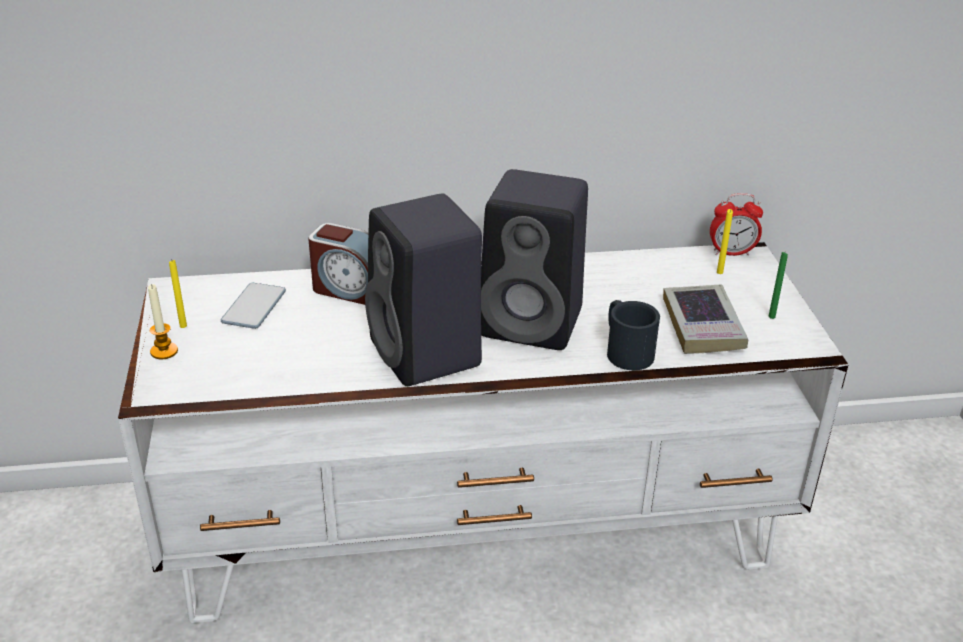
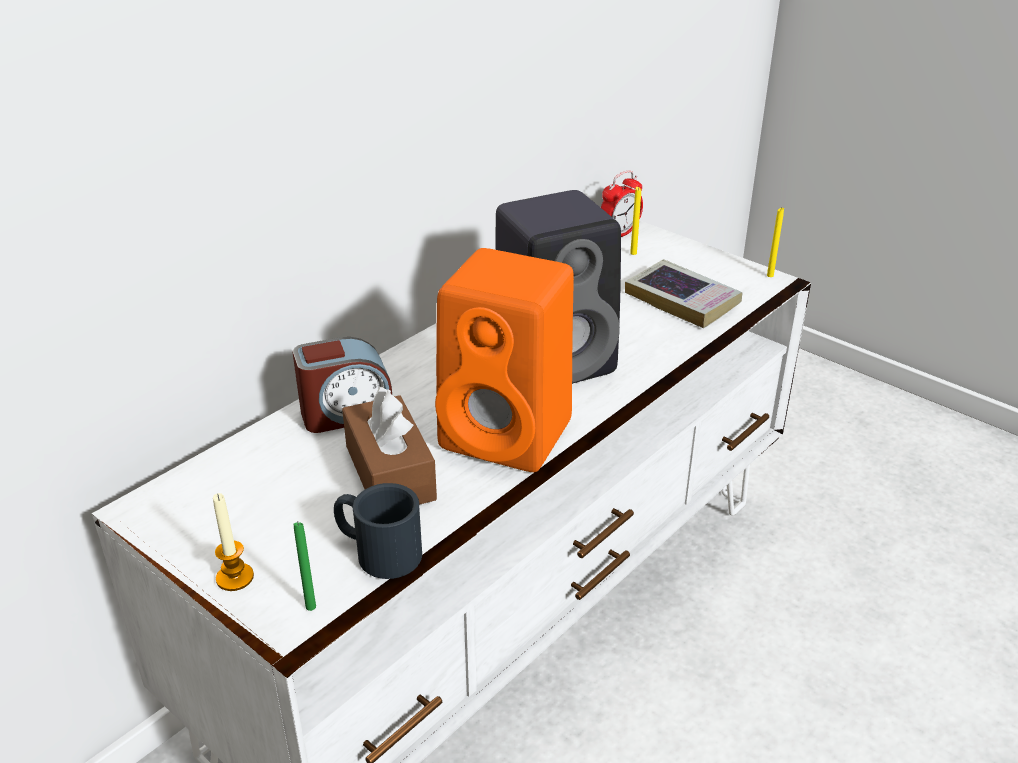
camera: 40 degrees left, 0 degrees up
yellow candle [169,259,187,328] -> yellow candle moved to [767,208,784,277]
phone [221,283,286,329] -> none
black speaker [365,193,482,386] -> orange speaker [435,248,574,472]
black mug [607,300,660,371] -> black mug moved to [334,483,422,579]
green candle [769,252,788,319] -> green candle moved to [293,522,316,611]
none -> brown tissue box [342,387,437,505]

